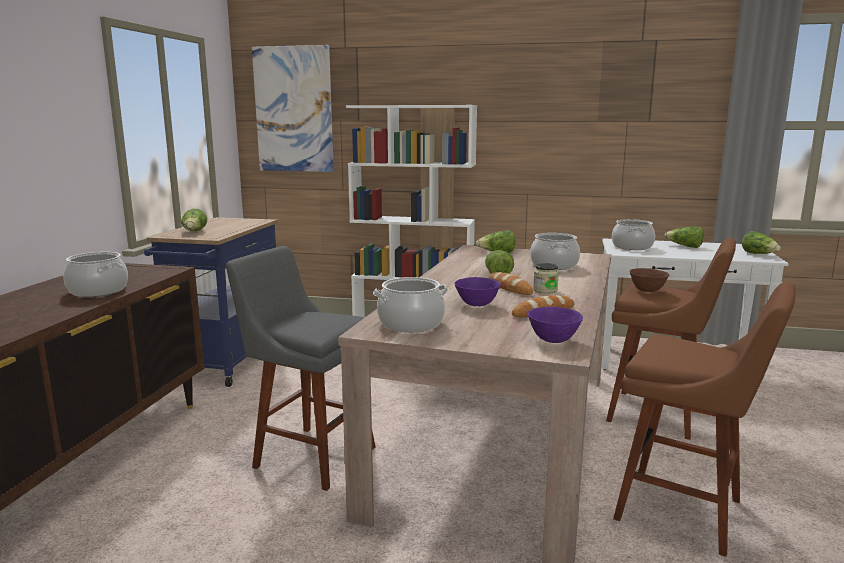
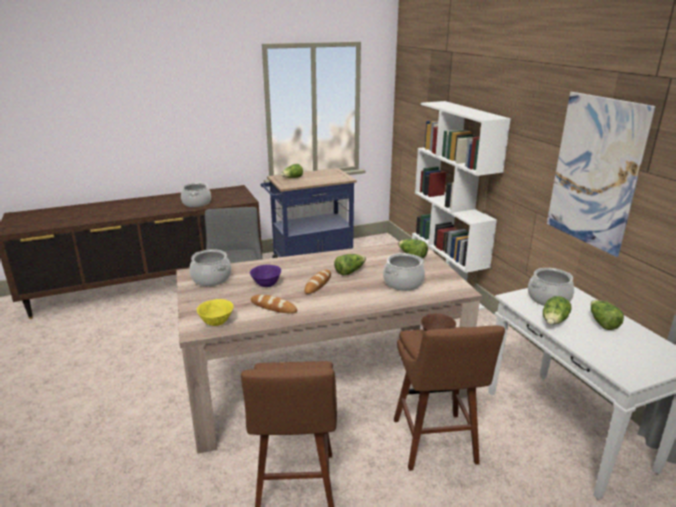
camera: 55 degrees right, 10 degrees up
picture [252,45,334,172] -> picture moved to [547,92,655,257]
purple bowl [528,307,583,343] -> yellow bowl [197,299,234,326]
jar [533,263,559,293] -> none
lettuce [742,231,781,254] -> lettuce moved to [543,296,572,325]

